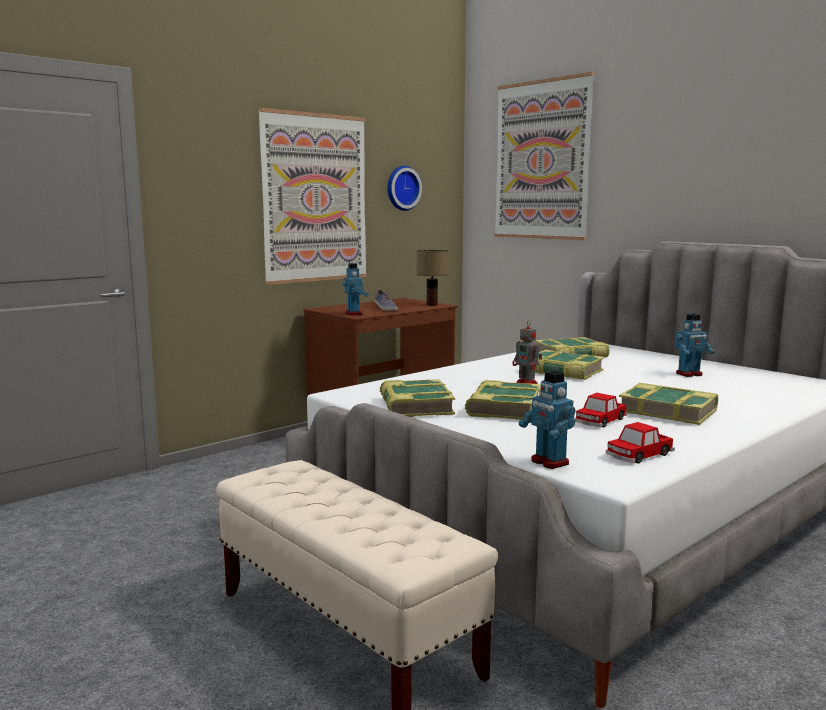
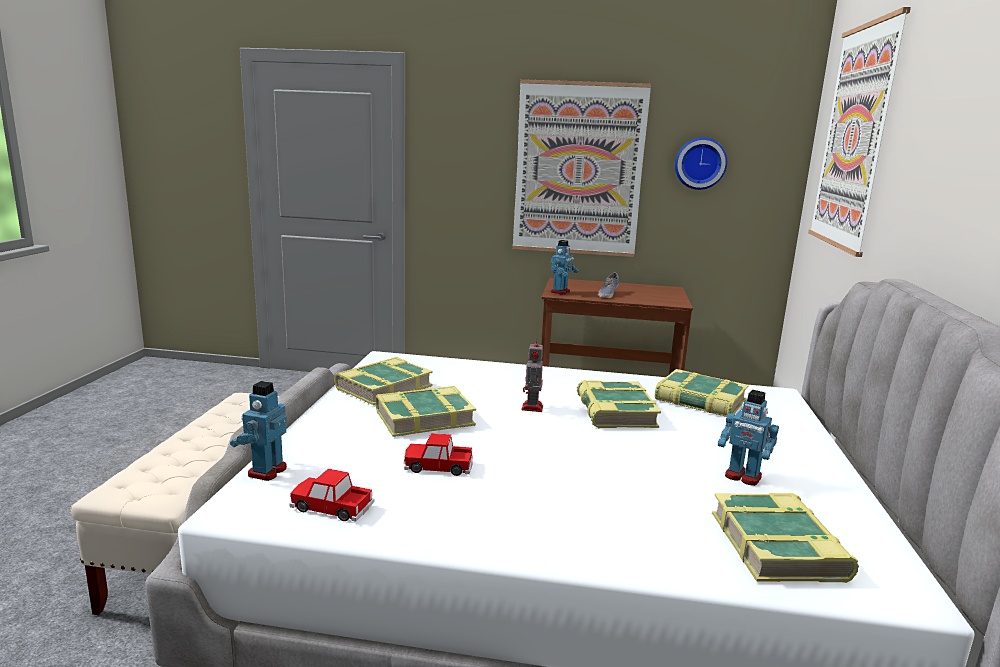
camera: 50 degrees right, 5 degrees up
table lamp [417,250,448,306] -> none
book [619,383,718,425] -> book moved to [712,493,859,583]

